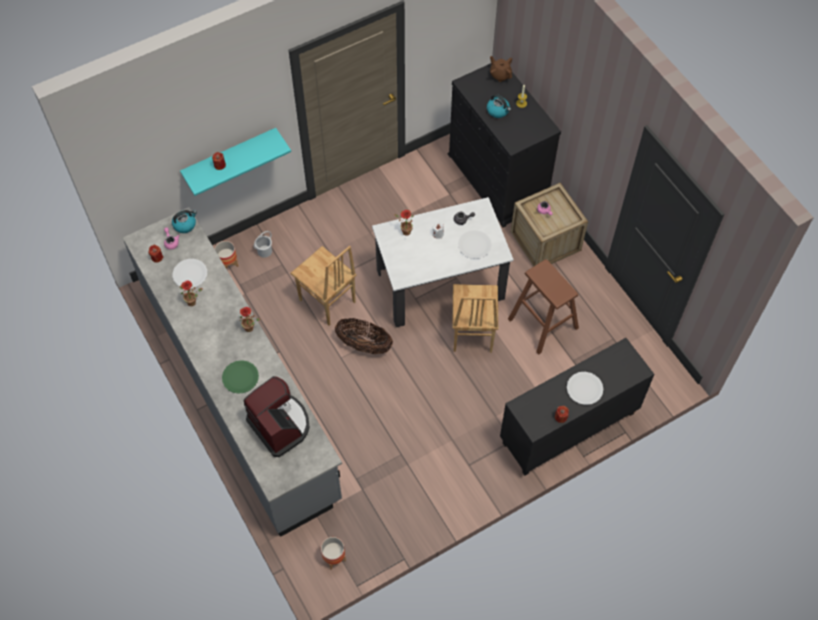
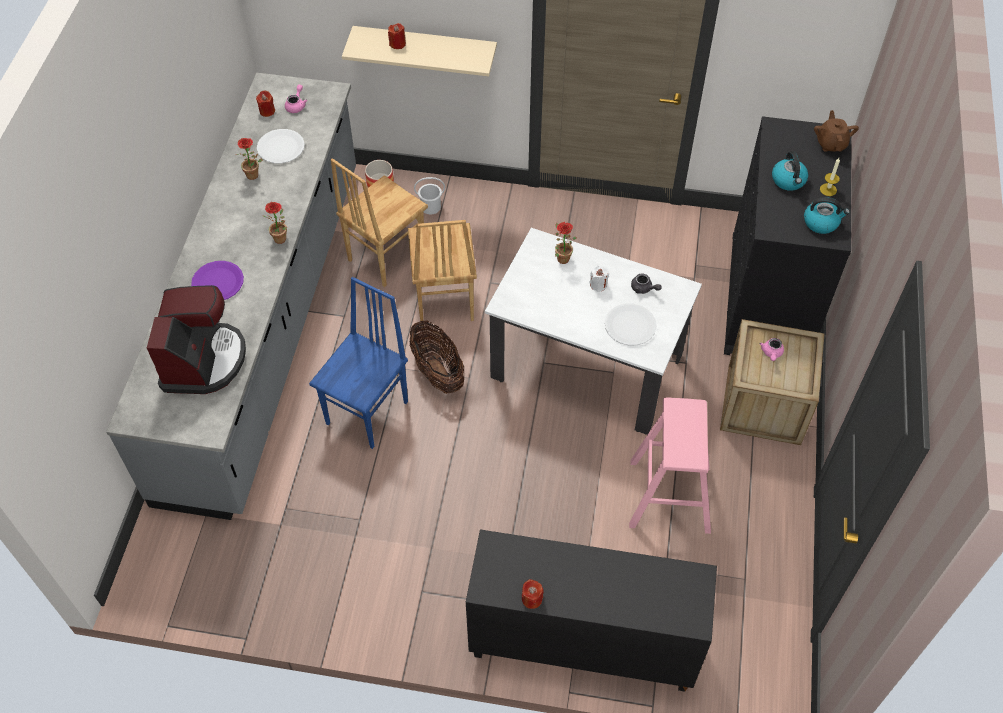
camera: 40 degrees right, 5 degrees down
kettle [172,210,197,233] -> kettle moved to [804,197,850,234]
turquoise shelf [180,128,291,196] -> beige shelf [342,26,497,76]
green plate [222,360,259,394] -> purple plate [191,261,244,300]
planter [321,537,346,570] -> none
brown chair [452,284,498,353] -> brown chair moved to [331,158,428,287]
brown stool [508,259,579,355] -> pink stool [629,397,711,534]
white plate [567,372,603,405] -> none
none -> blue chair [309,277,408,449]

